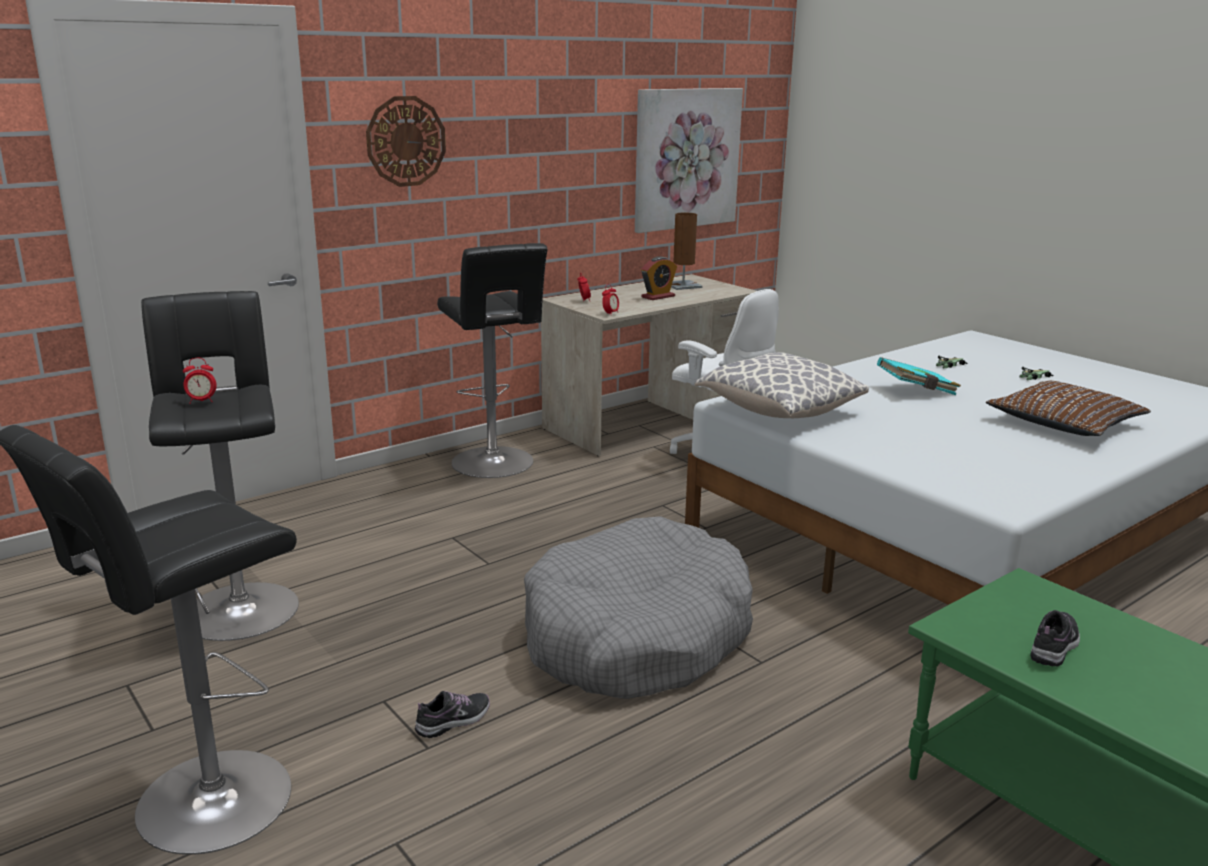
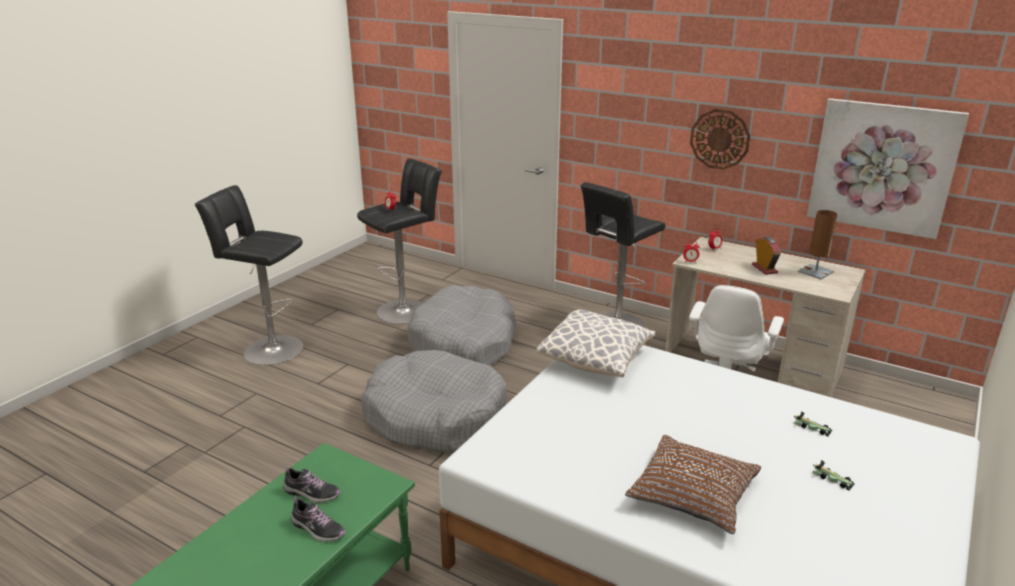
camera: 70 degrees right, 5 degrees up
wall clock [366,96,446,187] -> wall clock moved to [690,109,750,170]
shoe [415,691,490,738] -> shoe moved to [291,496,345,542]
alarm clock [641,256,677,300] -> alarm clock turned 135 degrees counterclockwise [752,237,781,275]
turquoise book [877,357,961,395] -> none
none -> grey dog bed [407,285,516,366]

